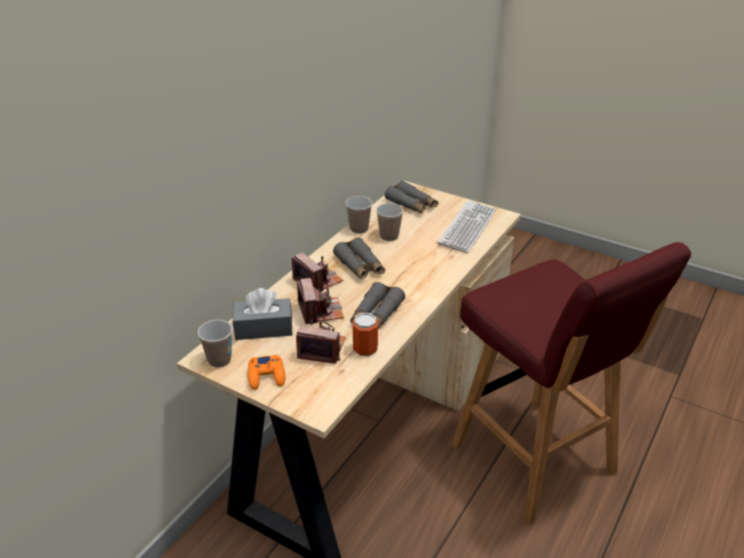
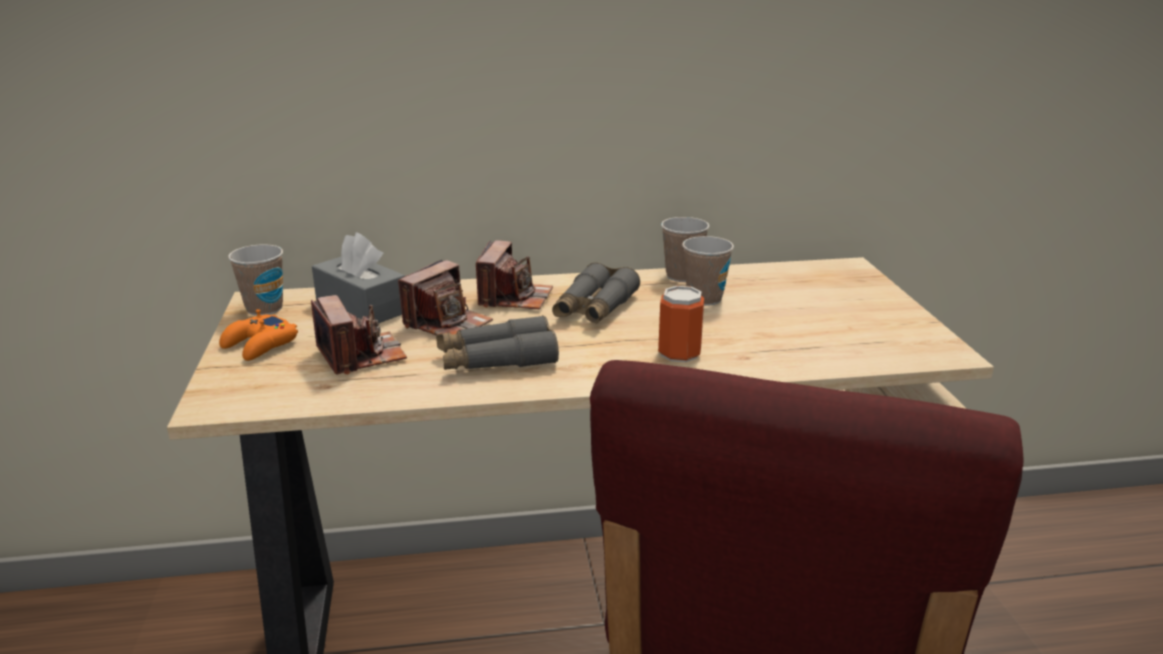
camera: 50 degrees right, 10 degrees down
can [353,313,378,356] -> can moved to [658,286,704,362]
grey binoculars [385,181,438,214] -> none
keyboard [438,200,496,253] -> none

